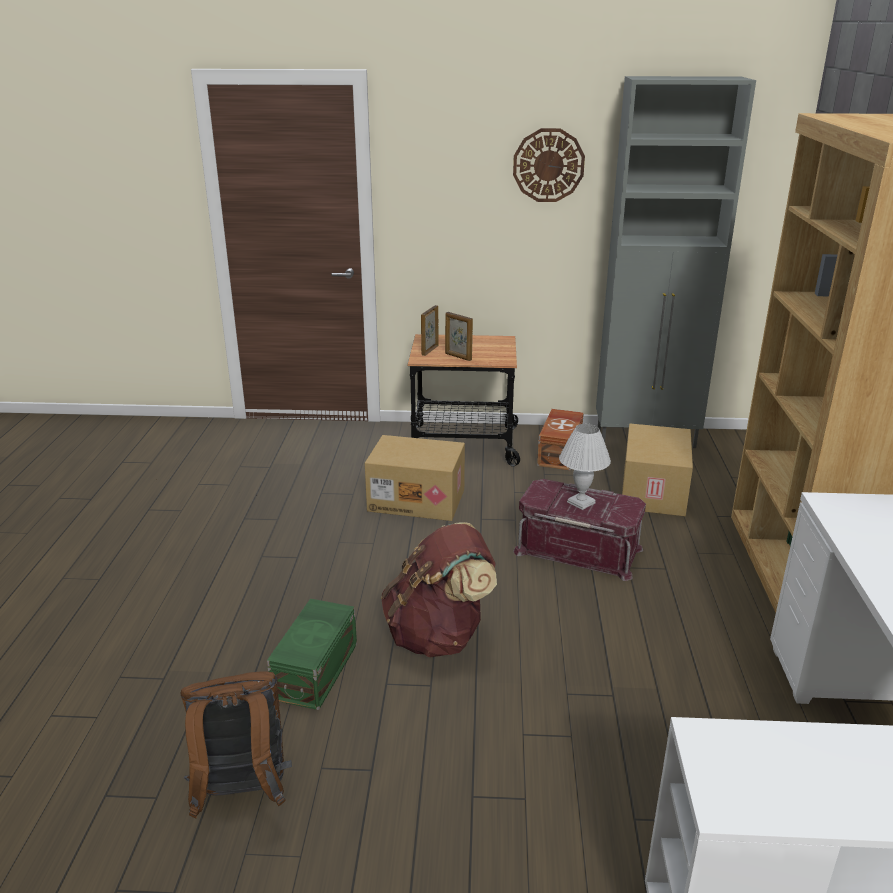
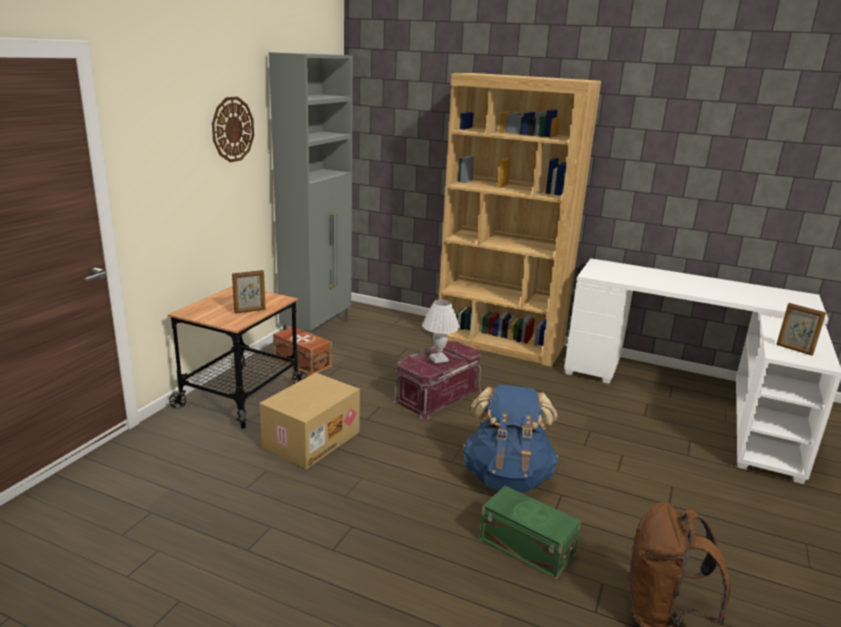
camera: 70 degrees left, 5 degrees down
brown backpack [381,522,497,657] -> blue backpack [462,385,559,493]
picture frame [421,305,439,356] -> picture frame moved to [776,303,826,355]
cardboard box [622,424,693,516] -> none

